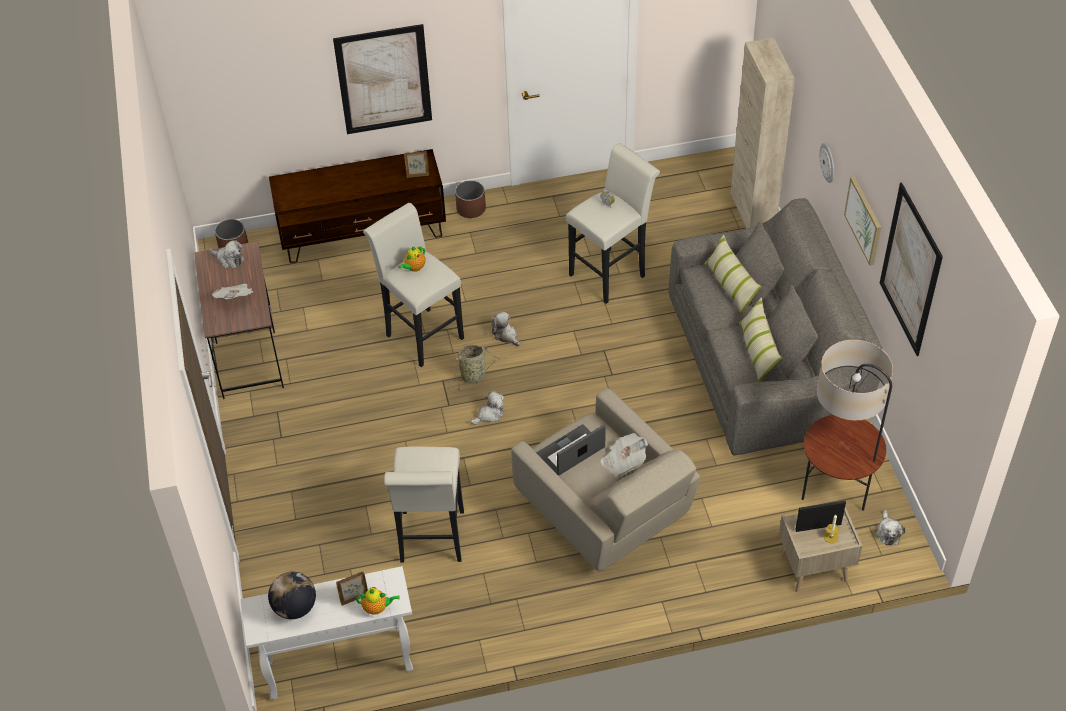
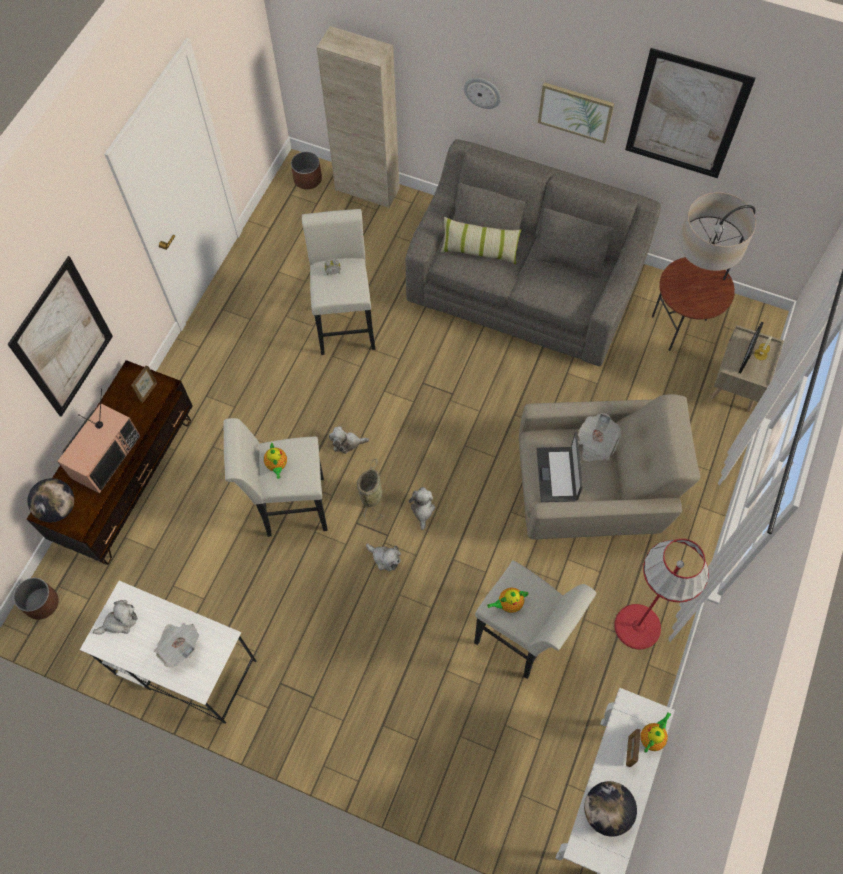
camera: 55 degrees left, 15 degrees up
brown desk [194,241,284,399] -> white desk [80,581,256,724]
brown planter [455,180,486,218] -> brown planter moved to [291,152,322,189]
pillow [739,297,782,382] -> none
plush toy [875,510,905,545] -> plush toy moved to [366,544,401,571]
none -> globe [28,478,74,522]
none -> television [57,388,140,494]
none -> teapot [487,588,529,613]
none -> red floor lamp [615,539,709,649]

